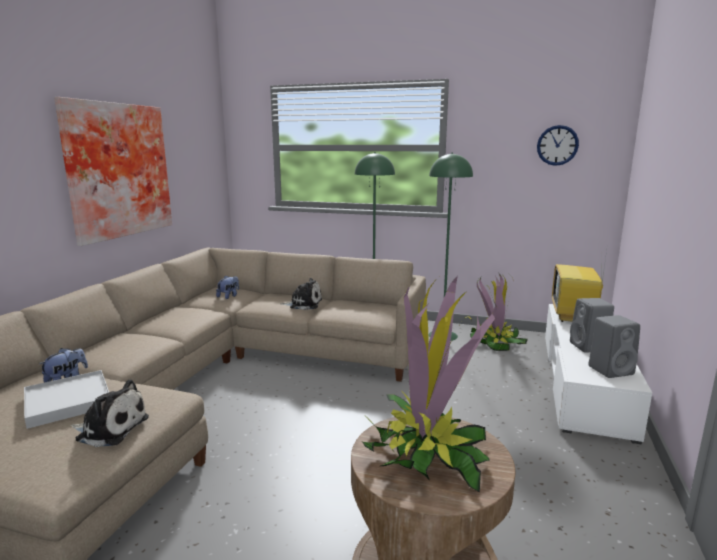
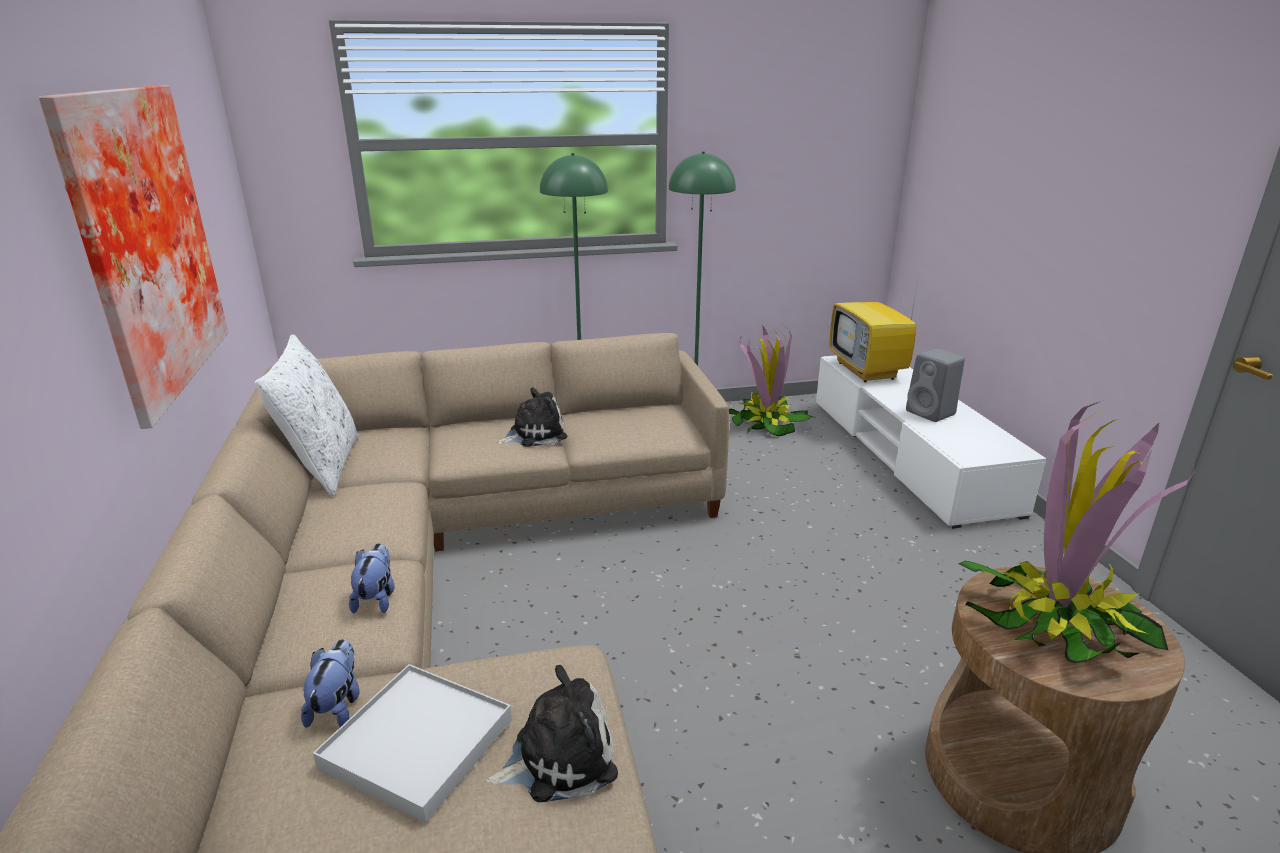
camera: 30 degrees left, 10 degrees up
plush toy [216,276,239,299] -> plush toy moved to [349,543,395,613]
wall clock [537,125,579,166] -> none
grey speaker [588,315,640,378] -> none
none -> white pillow [255,334,359,496]

